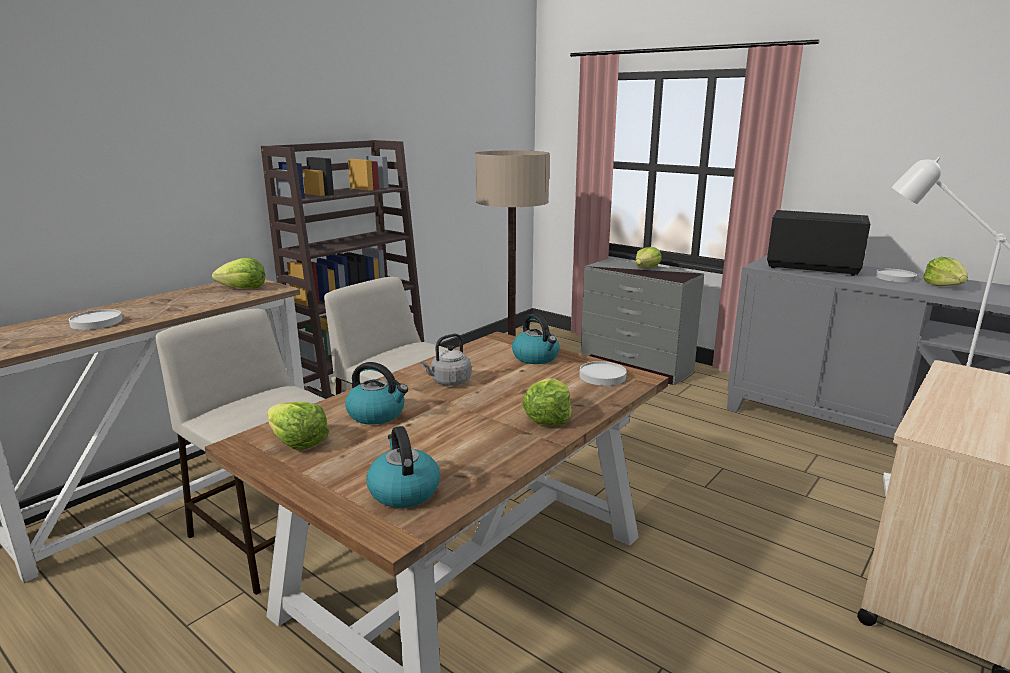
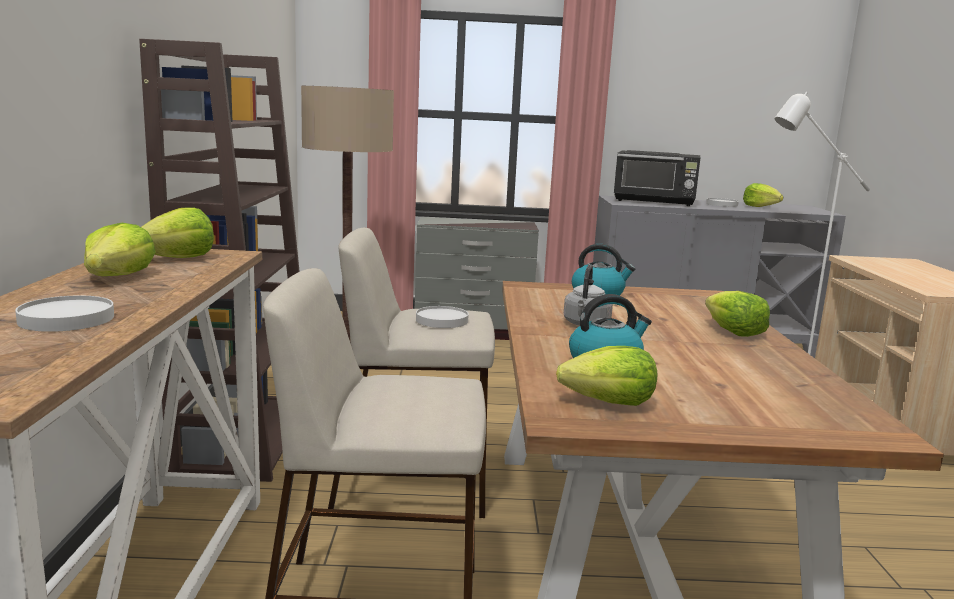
camera: 40 degrees left, 5 degrees down
kettle [367,426,440,508] -> none
white plate [579,361,627,386] -> white plate moved to [416,306,469,328]
lettuce [635,247,662,268] -> lettuce moved to [84,223,156,276]
black microwave [767,210,870,276] -> black microwave turned 150 degrees counterclockwise [614,150,700,206]

